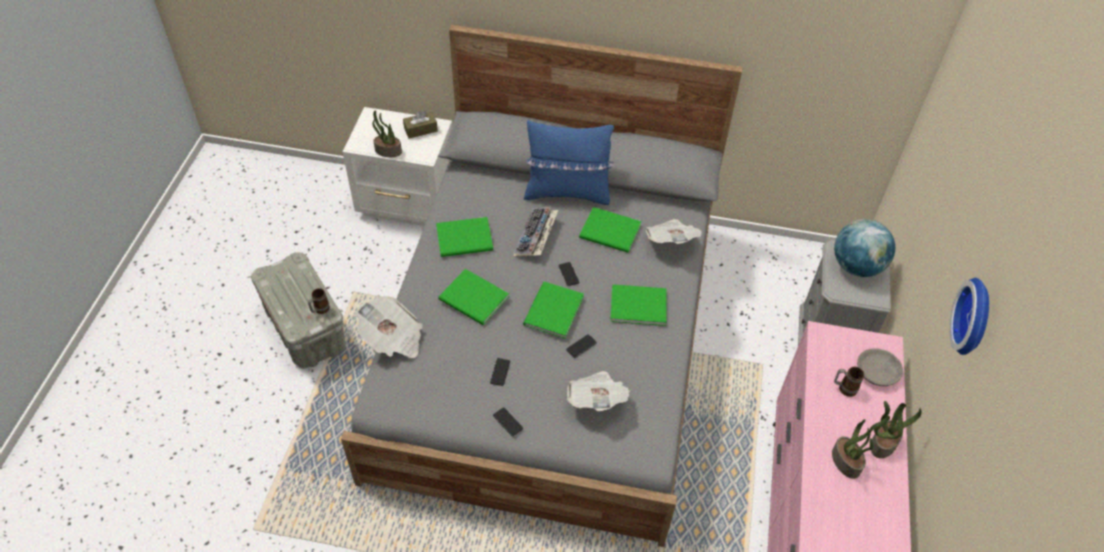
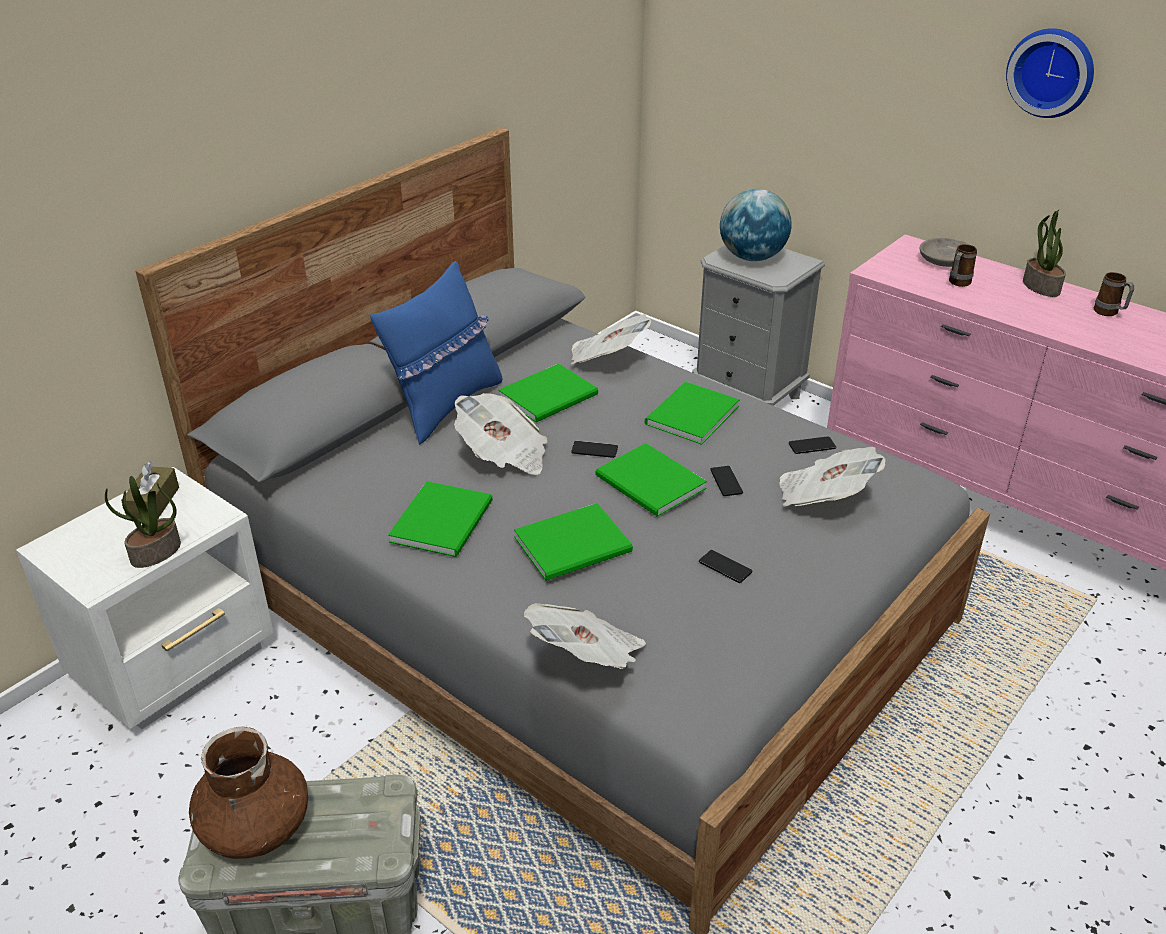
camera: 60 degrees left, 15 degrees down
mug [308,288,330,314] -> mug moved to [1094,272,1134,316]
phone [493,407,523,437] -> phone moved to [789,436,836,454]
keyboard [513,207,559,256] -> newspaper [454,393,547,475]
potted plant [832,419,881,479] -> none
none -> brown vase [189,727,308,859]

